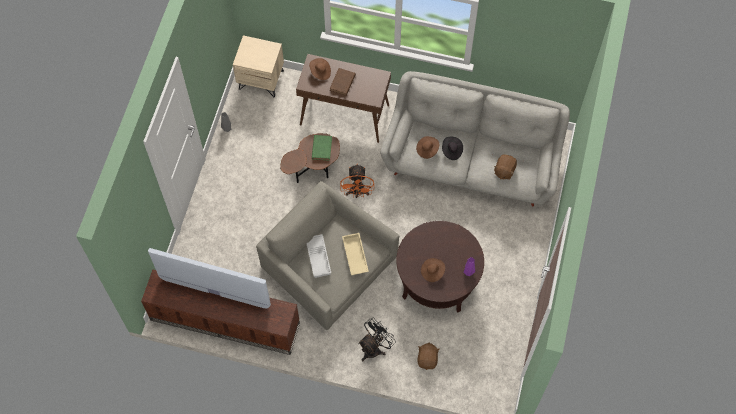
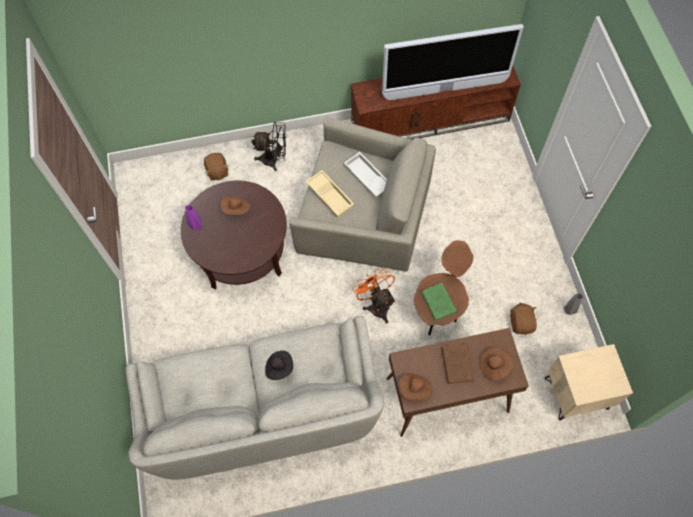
camera: 155 degrees right, 0 degrees up
black fan [358,318,396,361] -> black fan turned 105 degrees counterclockwise [252,122,286,171]
brown hat [416,136,439,159] -> brown hat moved to [399,373,432,400]
brown plush toy [494,154,517,180] -> brown plush toy moved to [510,303,537,335]

